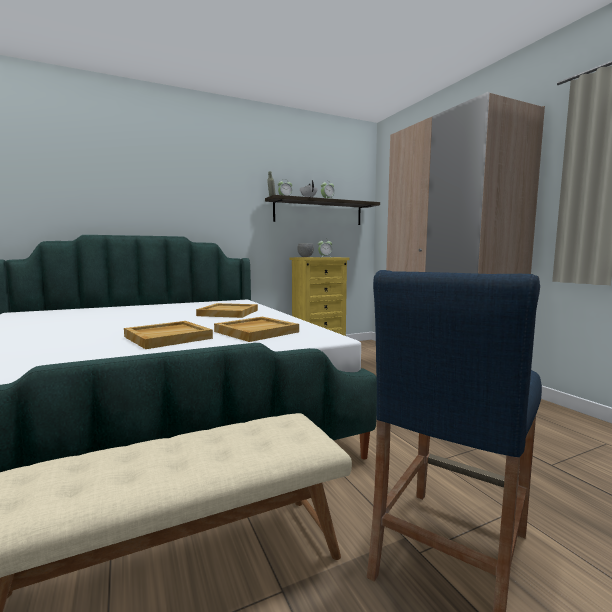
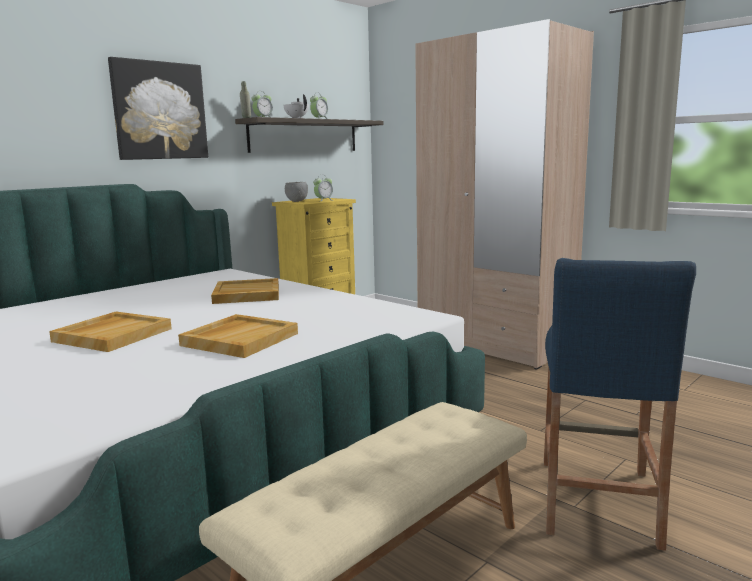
camera: 20 degrees left, 5 degrees up
beige tray [214,317,299,342] -> beige tray moved to [49,311,172,352]
none -> picture [108,57,208,160]

